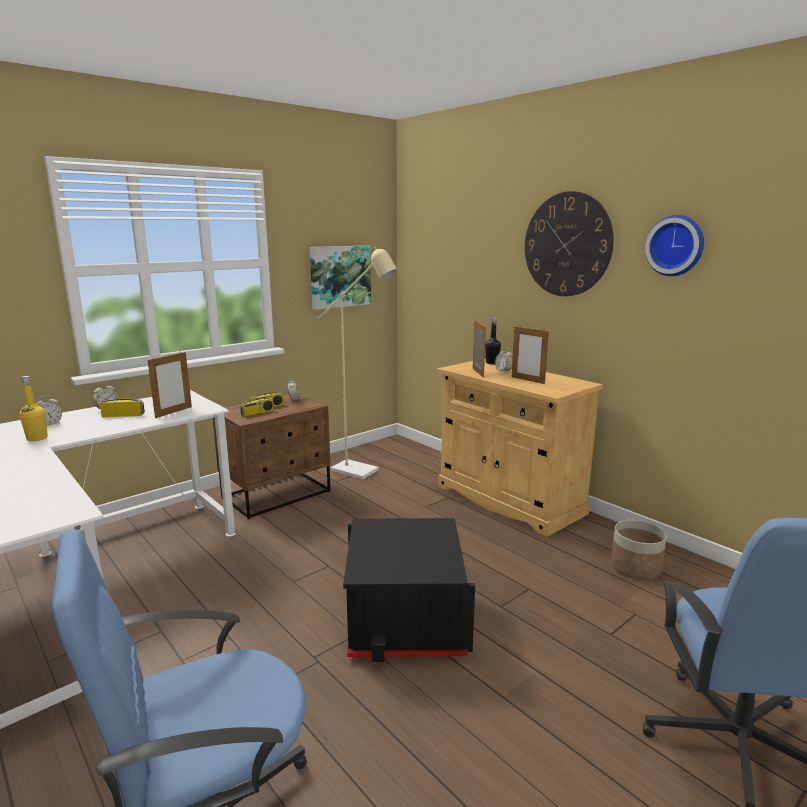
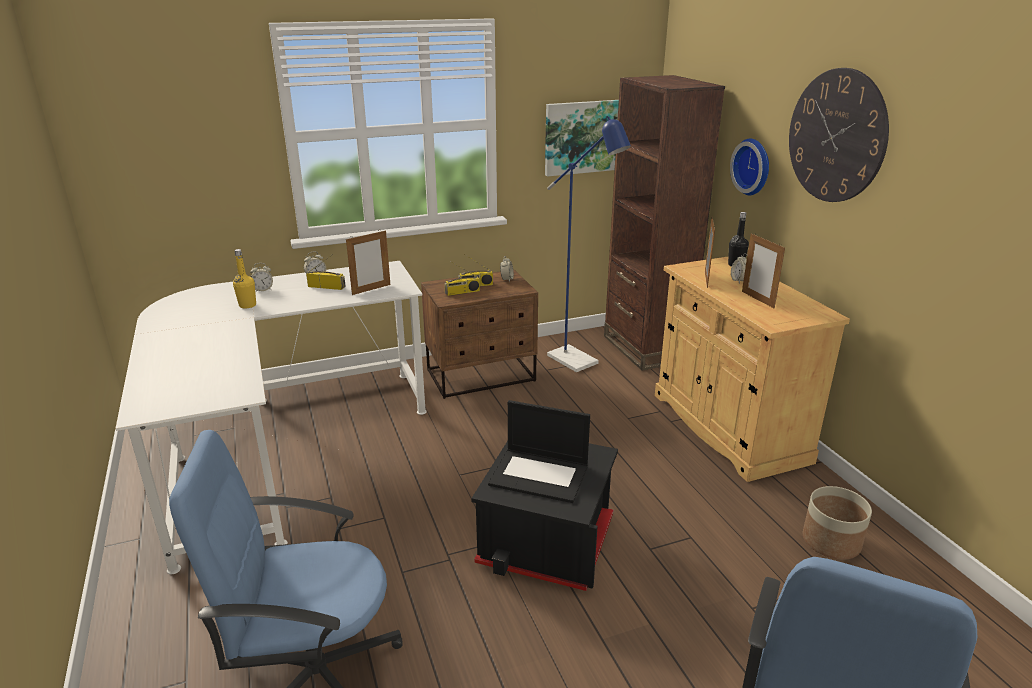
camera: 20 degrees right, 10 degrees up
beige floor lamp [318,247,397,479] -> blue floor lamp [547,116,631,372]
wall clock [645,215,704,276] -> wall clock moved to [730,139,769,195]
none -> laptop [488,400,590,503]
none -> brown bookcase [604,75,725,371]

